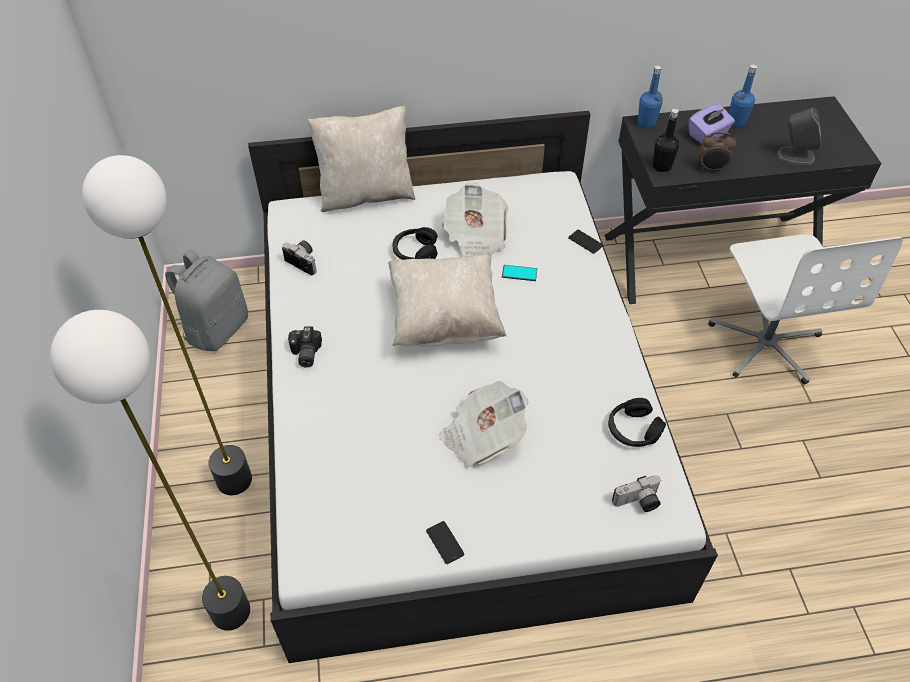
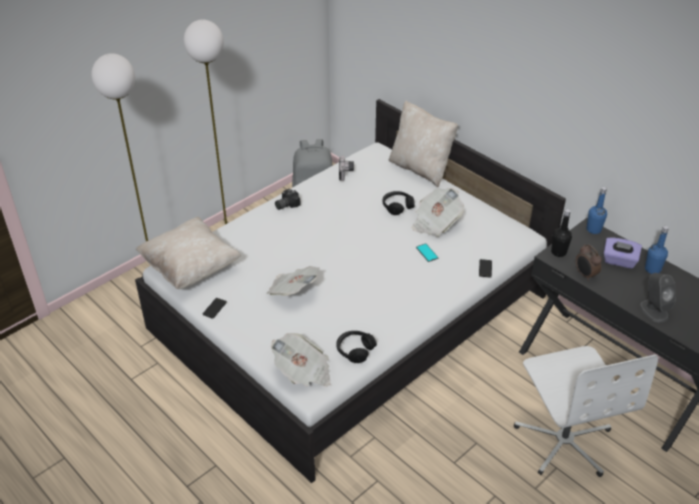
camera: 55 degrees right, 10 degrees down
beige pillow [388,255,507,347] -> beige pillow moved to [135,217,241,289]
camera [612,475,662,512] -> newspaper [271,333,330,386]
white office chair [708,234,903,385] -> white office chair turned 60 degrees counterclockwise [514,346,658,477]

